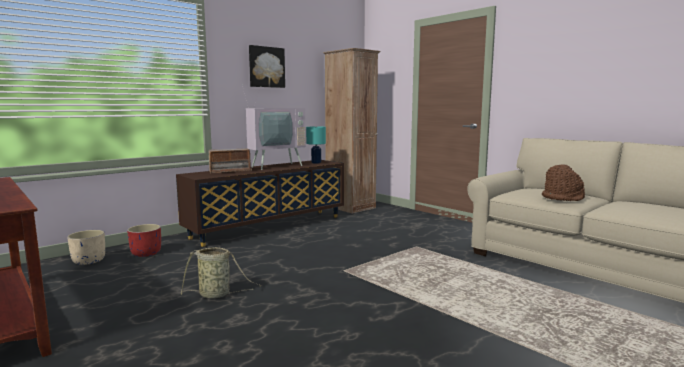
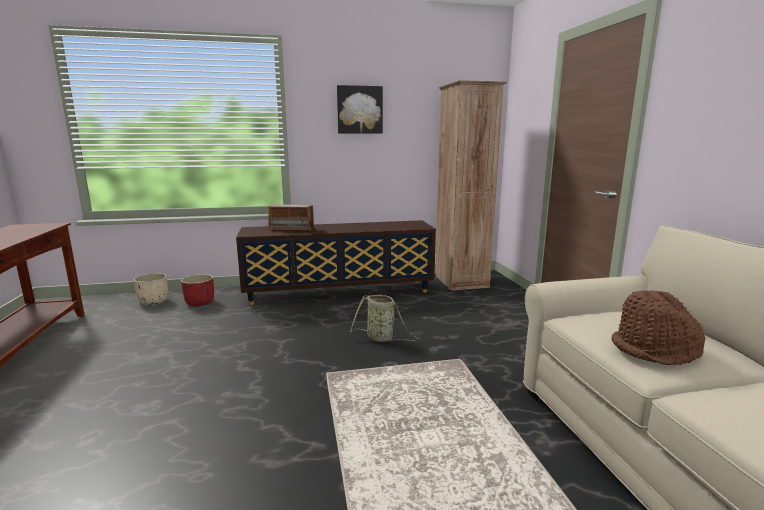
camera: 30 degrees right, 5 degrees up
basket [181,247,261,299] -> basket moved to [350,295,420,342]
television [242,86,306,170] -> none
turquoise table lamp [306,126,326,164] -> none

